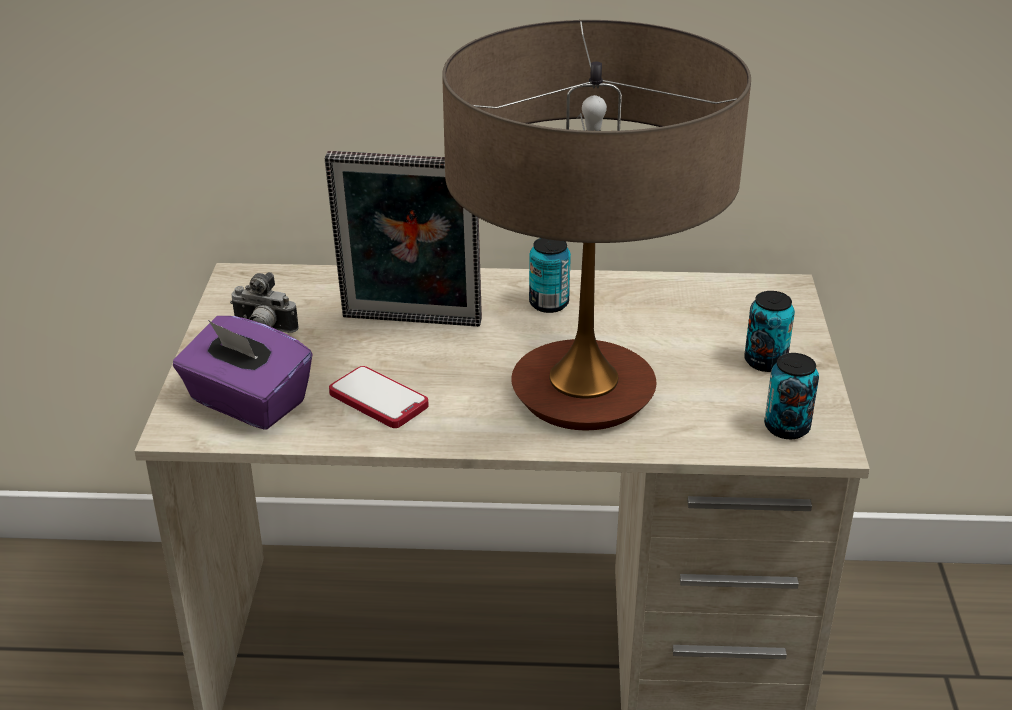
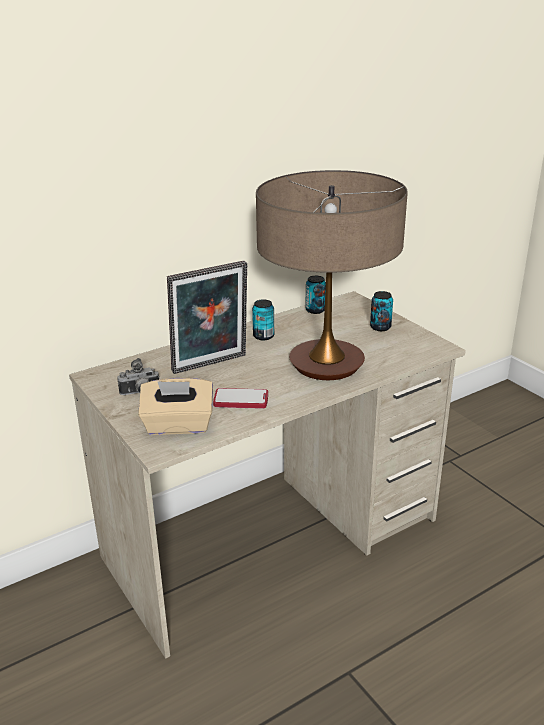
camera: 35 degrees left, 5 degrees down
purple tissue box [173,316,313,430] -> beige tissue box [138,378,213,435]
can [764,353,819,439] -> can moved to [306,276,326,314]

